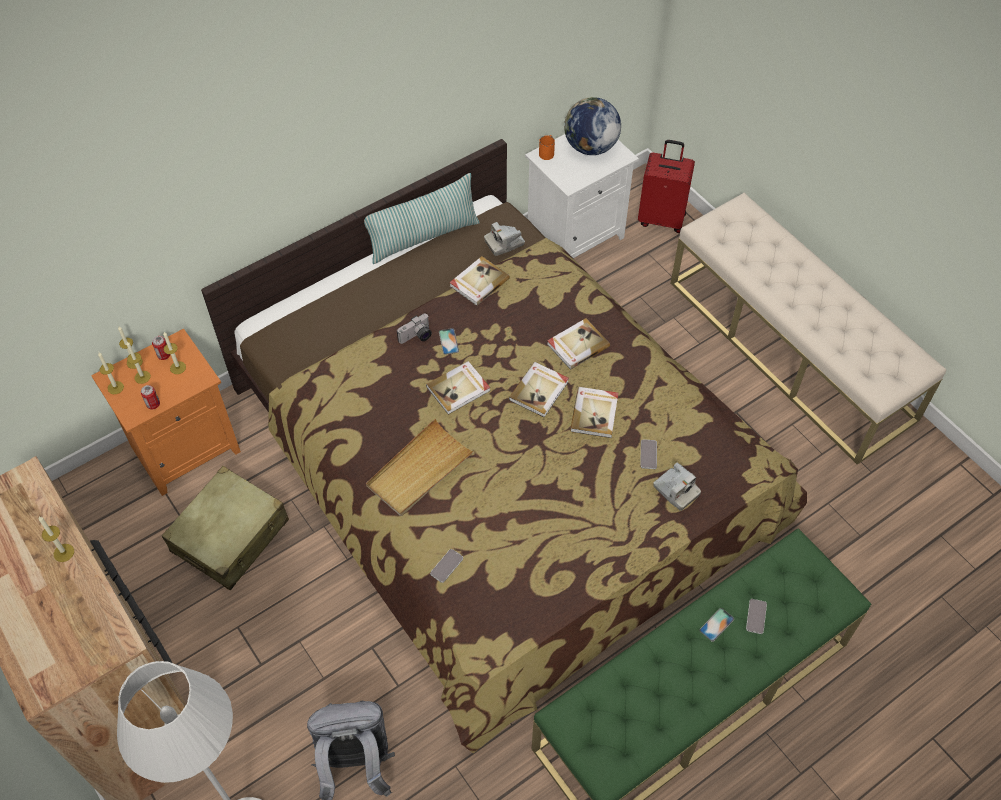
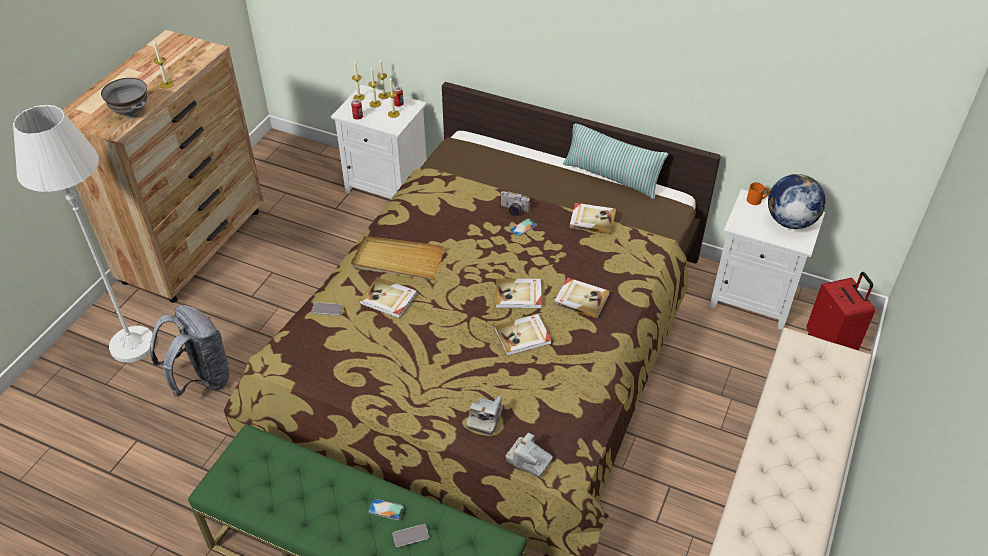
camera: 60 degrees right, 10 degrees down
orange nightstand [91,329,241,496] -> white nightstand [331,85,427,199]
beige suitcase [162,466,289,590] -> none
book [426,361,490,415] -> book moved to [360,277,417,319]
camera [484,222,525,256] -> camera moved to [506,433,553,477]
phone [641,439,657,469] -> none
none -> grey bowl [101,78,147,118]

